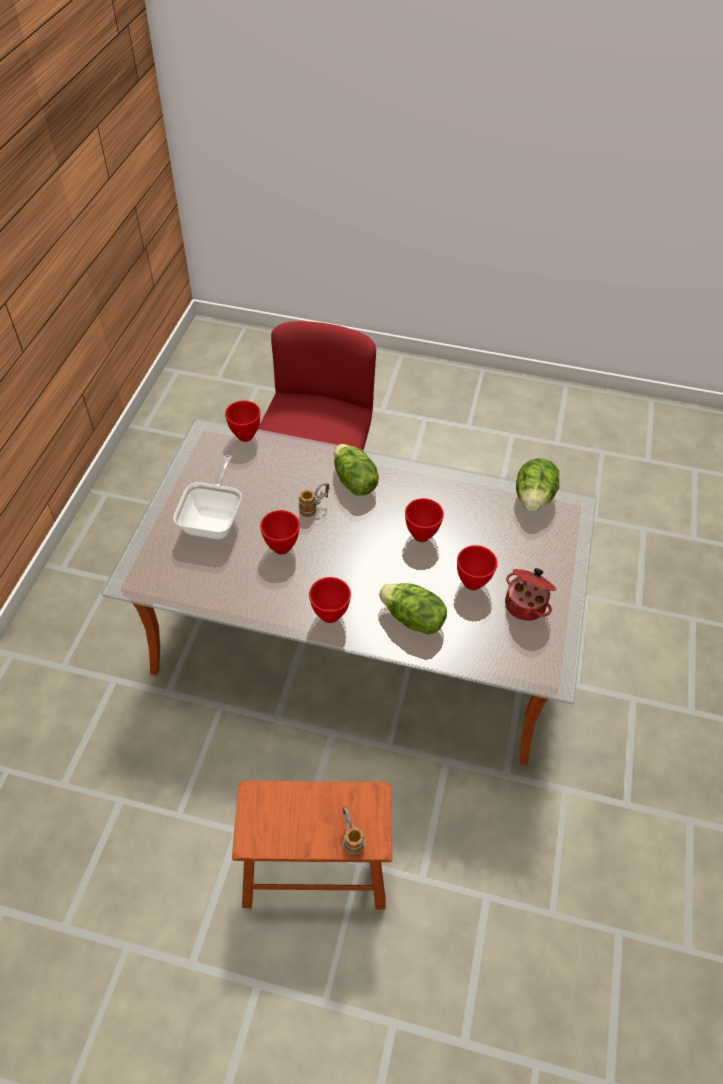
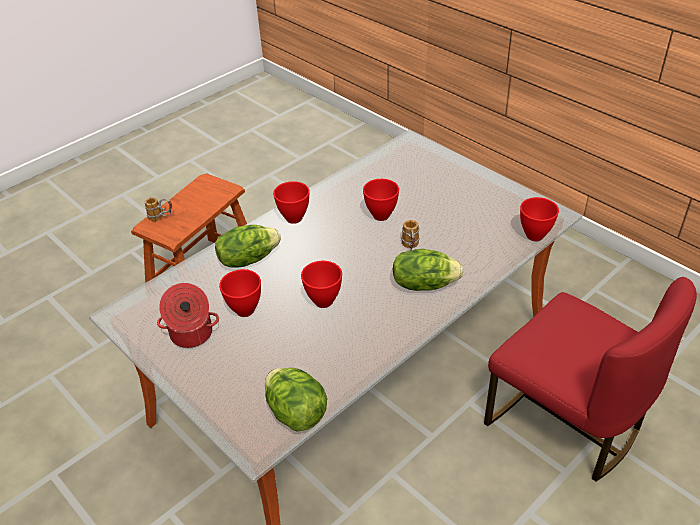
camera: 125 degrees right, 10 degrees down
frying pan [173,455,242,539] -> none

